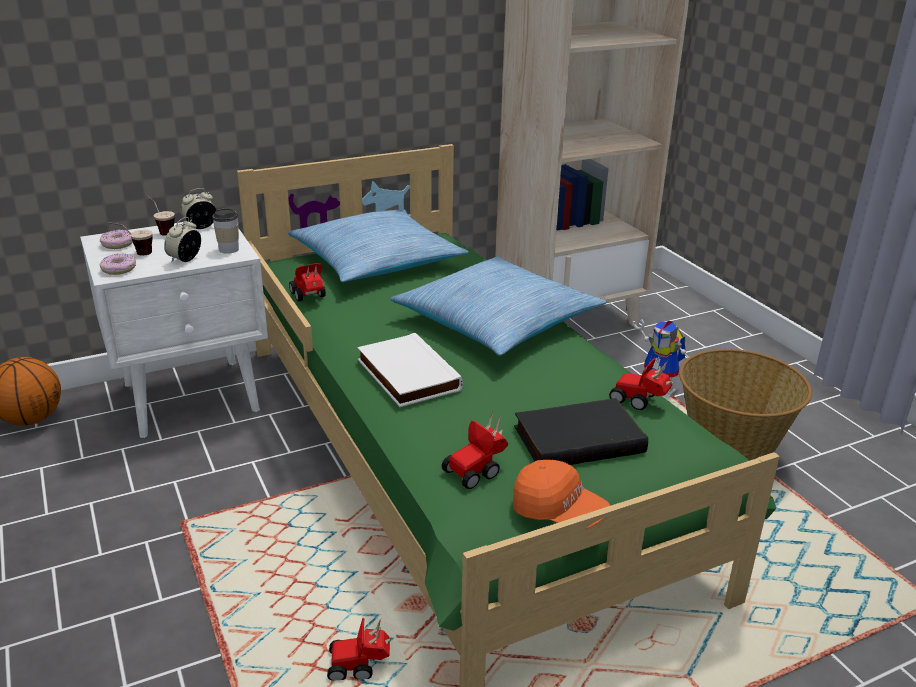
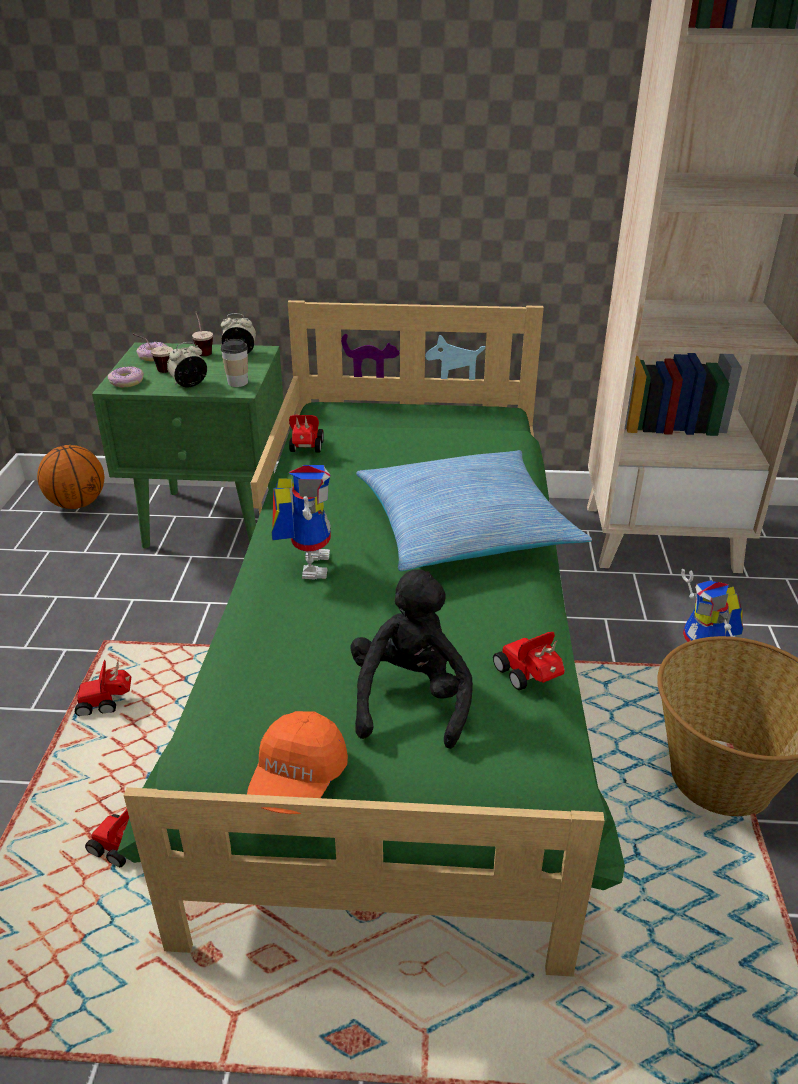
camera: 30 degrees right, 5 degrees up
white nightstand [80,222,268,438] -> green nightstand [92,342,284,549]
pillow [288,209,469,282] -> none
white book [358,333,463,407] -> toy robot [272,465,331,579]
toy car [442,413,508,489] -> toy car moved to [75,659,131,716]
orange cap [513,460,610,529] -> orange cap turned 45 degrees clockwise [247,711,348,814]
black book [514,398,648,465] -> black plush toy [350,569,473,749]

